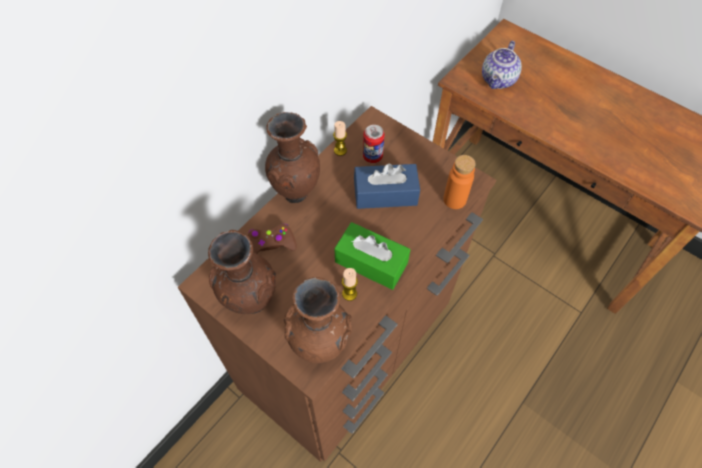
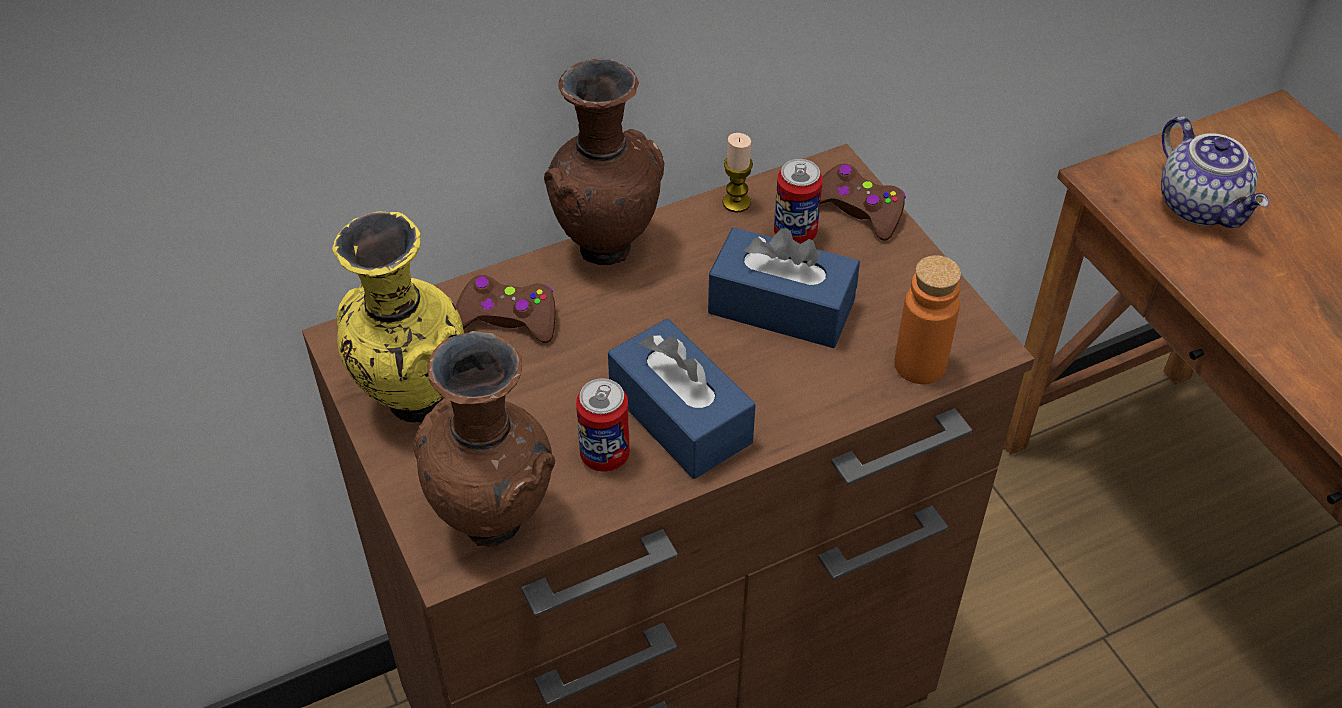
camera: 25 degrees right, 10 degrees down
brown vase [208,230,276,314] -> yellow vase [332,211,464,423]
green tissue box [334,222,410,290] -> blue tissue box [608,319,756,479]
candle [342,268,358,301] -> can [576,379,630,472]
teapot [482,41,522,89] -> teapot turned 75 degrees counterclockwise [1161,116,1269,228]
none -> brown game controller [820,163,906,241]

